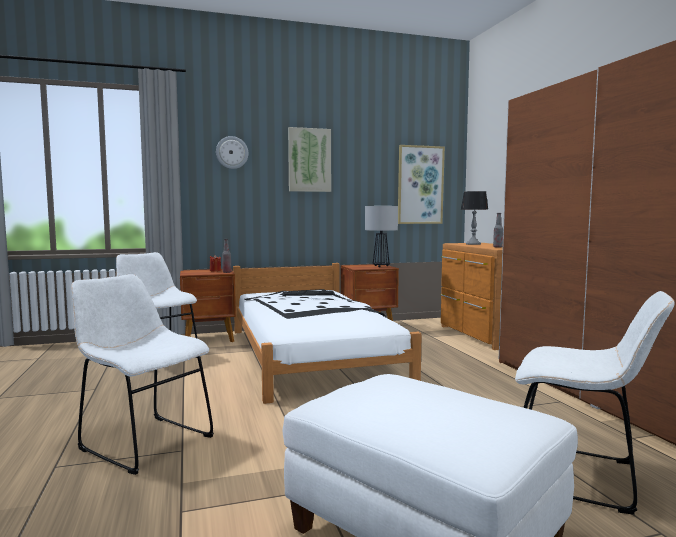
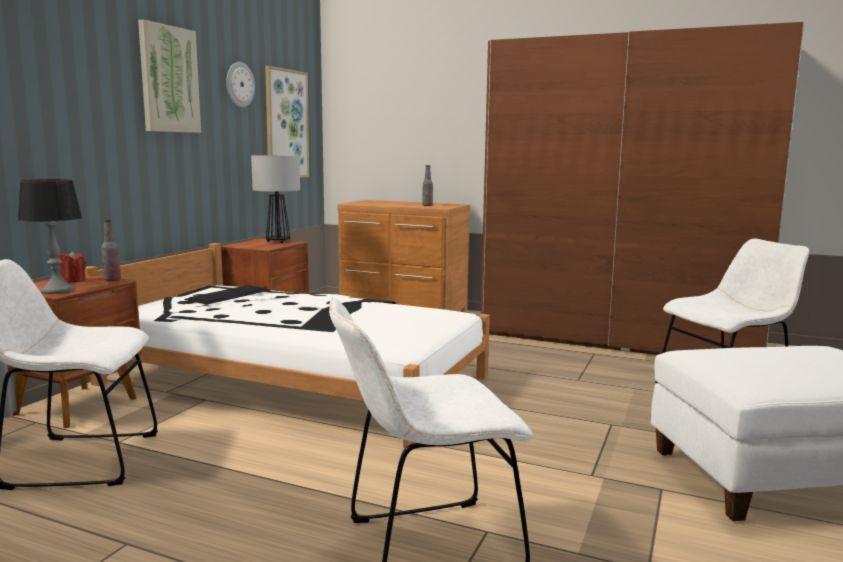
camera: 50 degrees left, 5 degrees up
wall clock [216,136,248,169] -> wall clock moved to [226,62,255,107]
table lamp [461,191,488,245] -> table lamp moved to [17,179,82,294]

